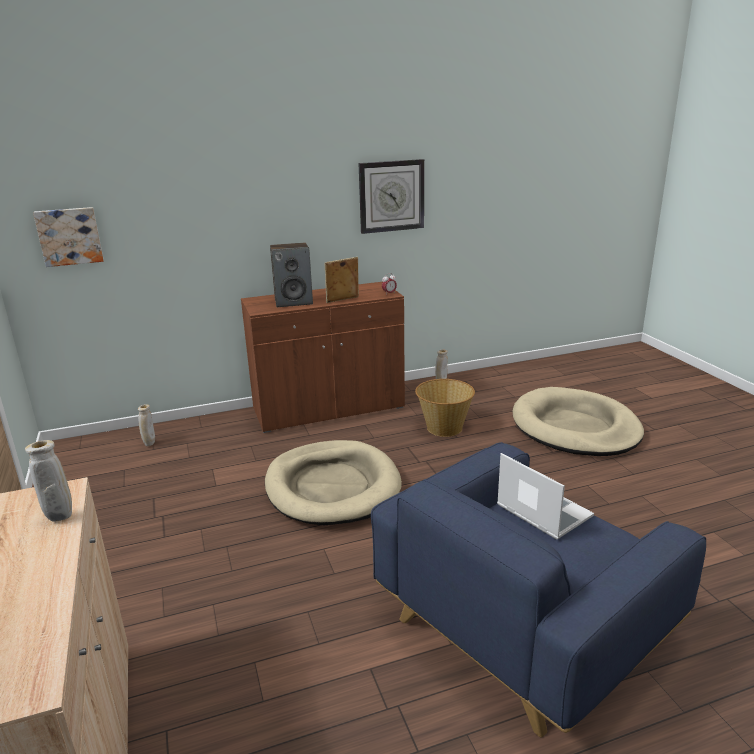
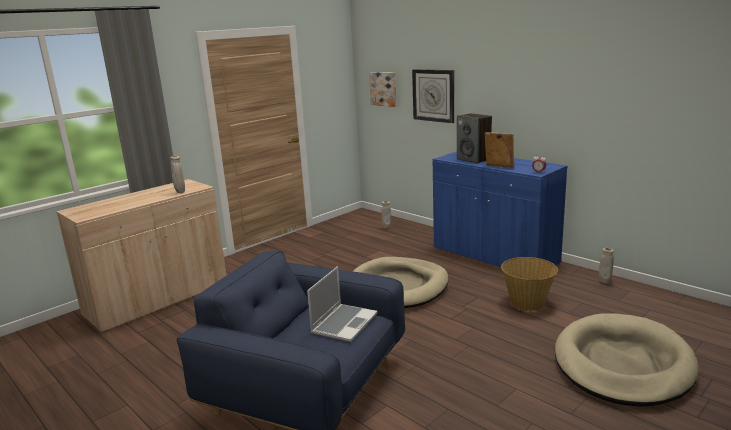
camera: 65 degrees right, 5 degrees down
brown cabinet [241,282,405,433] -> blue cabinet [432,152,567,267]
wall clock [358,159,424,234] -> wall clock moved to [412,69,454,123]

